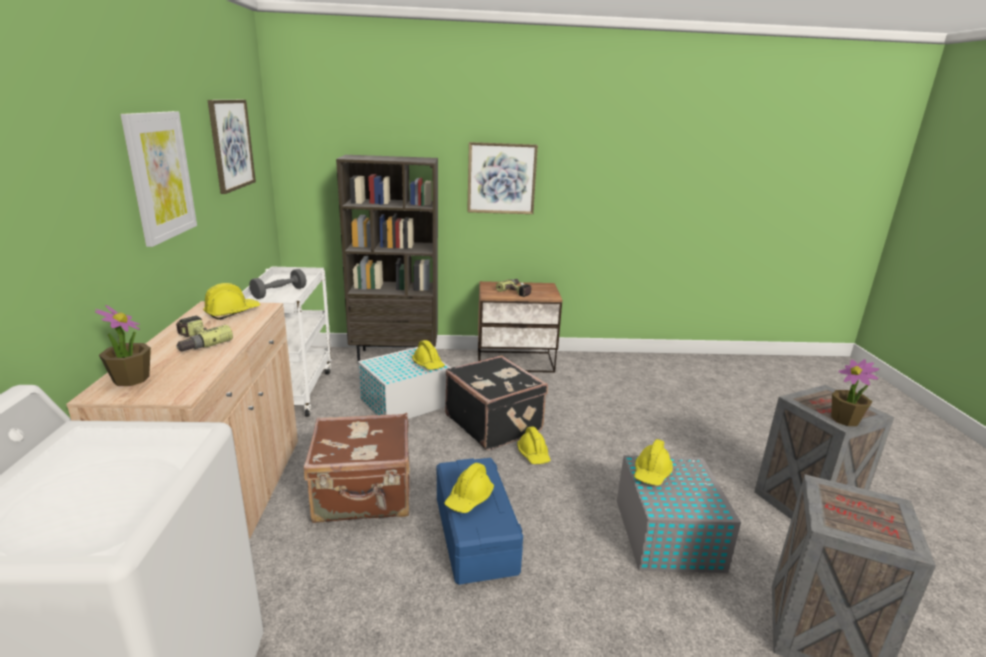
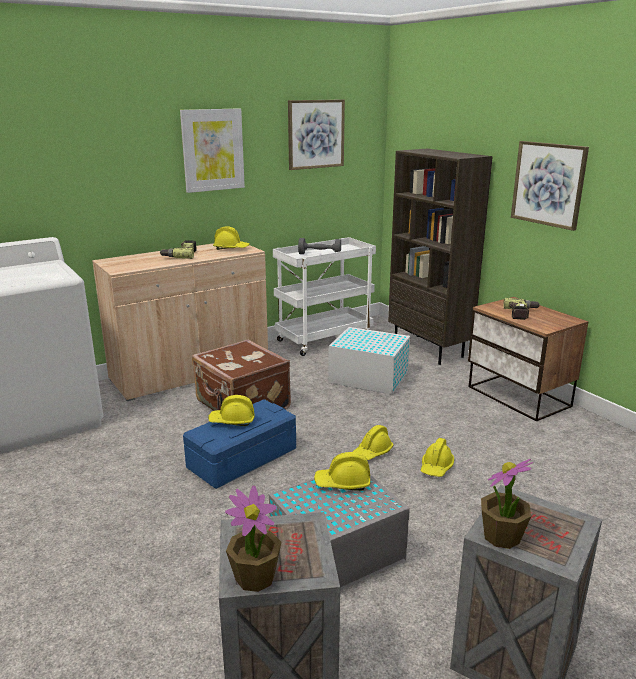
camera: 60 degrees right, 0 degrees up
potted plant [95,305,151,386] -> potted plant moved to [225,485,281,592]
yellow hard hat [412,340,445,370] -> yellow hard hat moved to [421,438,454,477]
black suitcase [445,355,548,450] -> none

